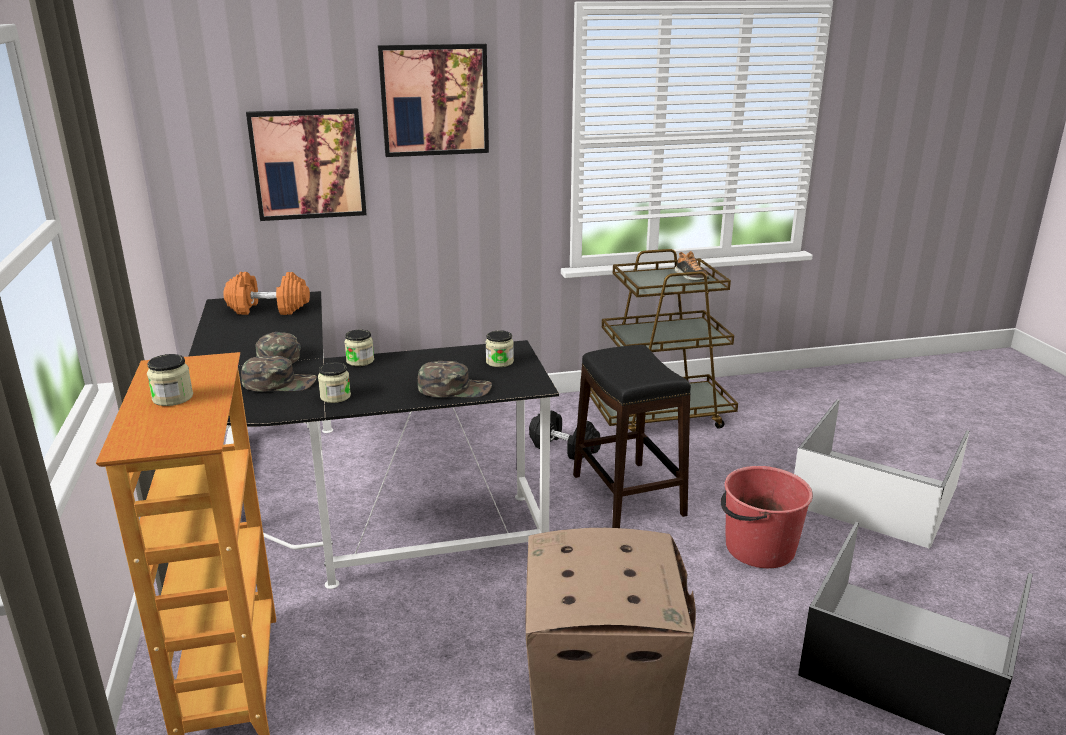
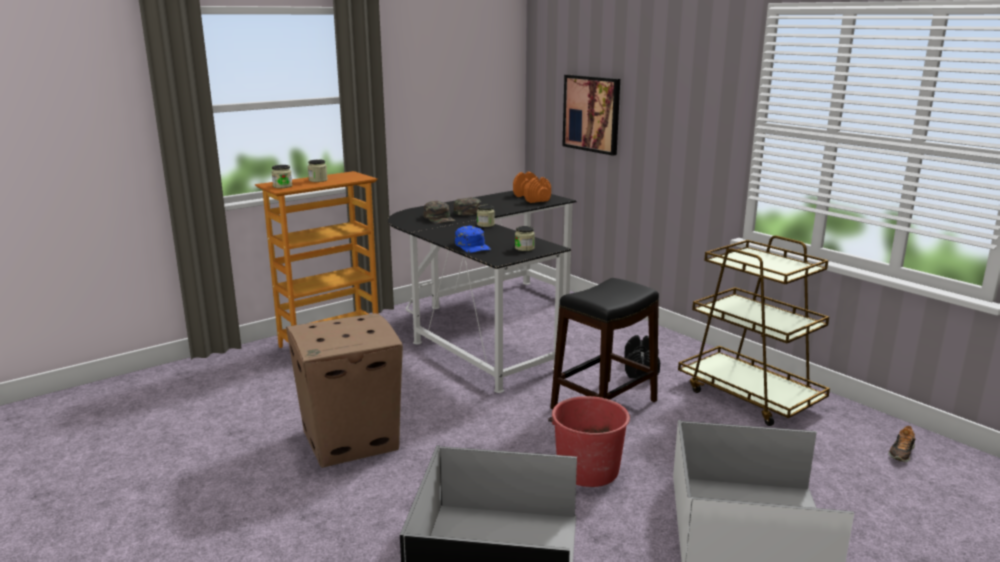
camera: 65 degrees right, 5 degrees down
jar [318,362,351,403] -> jar moved to [271,165,292,188]
picture [378,44,489,157] -> none
green cap [417,361,492,398] -> blue cap [455,226,491,253]
shoe [674,251,710,280] -> shoe moved to [888,426,915,462]

